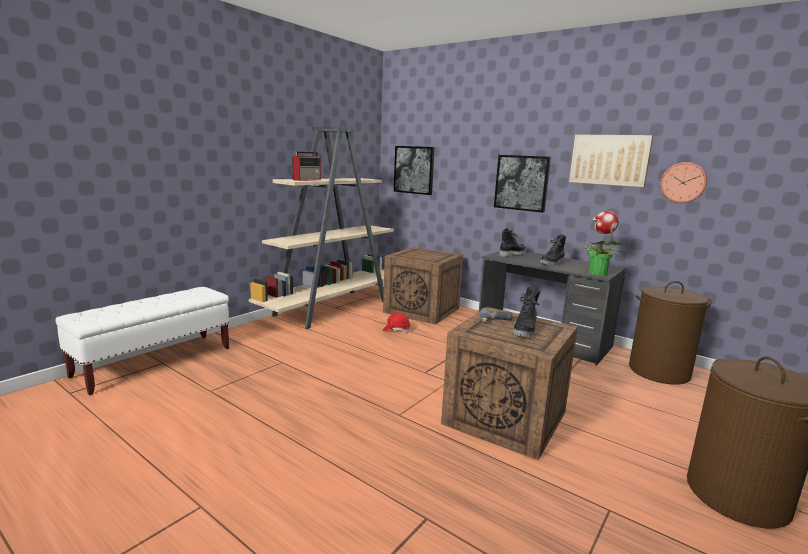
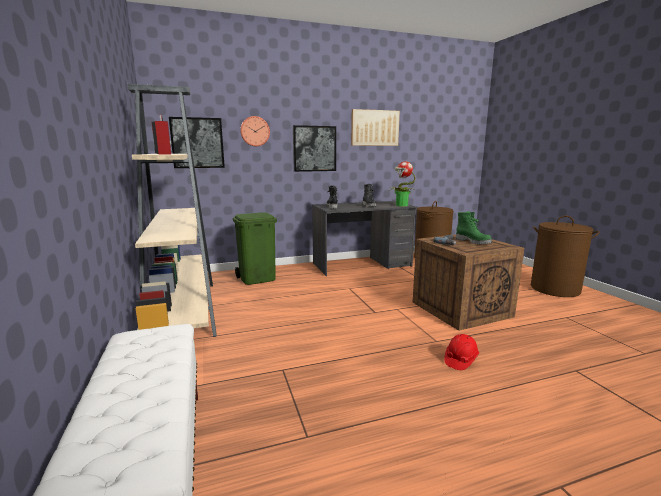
camera: 55 degrees left, 0 degrees up
crate [383,247,463,325] -> green trash can [233,212,277,285]
red hard hat [383,312,411,332] -> red hard hat moved to [444,334,479,370]
black boot [513,287,540,337] -> green boot [456,211,492,244]
wall clock [660,162,707,203] -> wall clock moved to [240,116,270,146]

